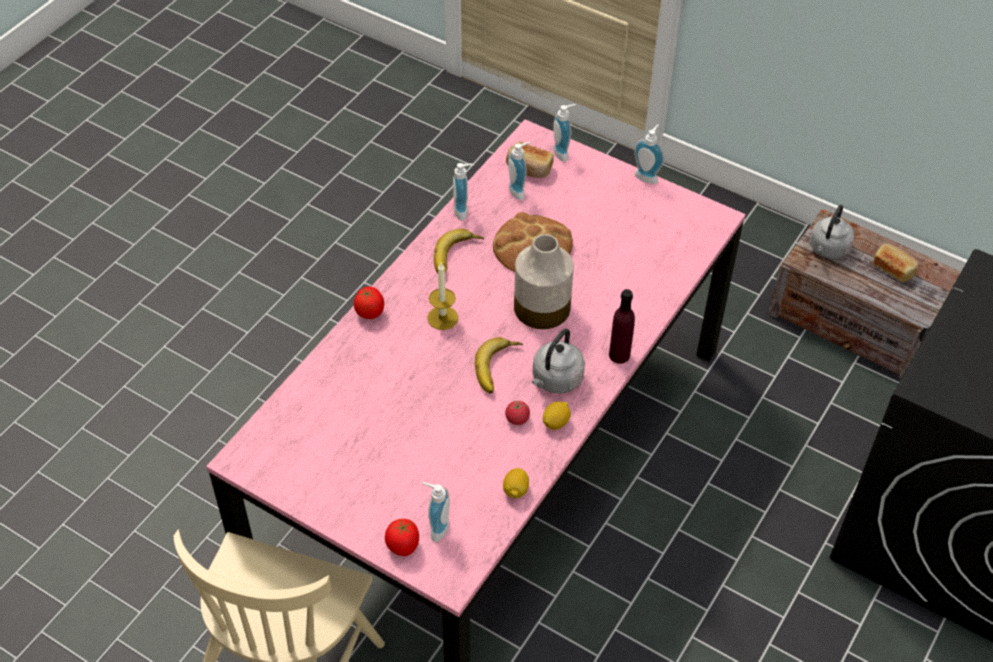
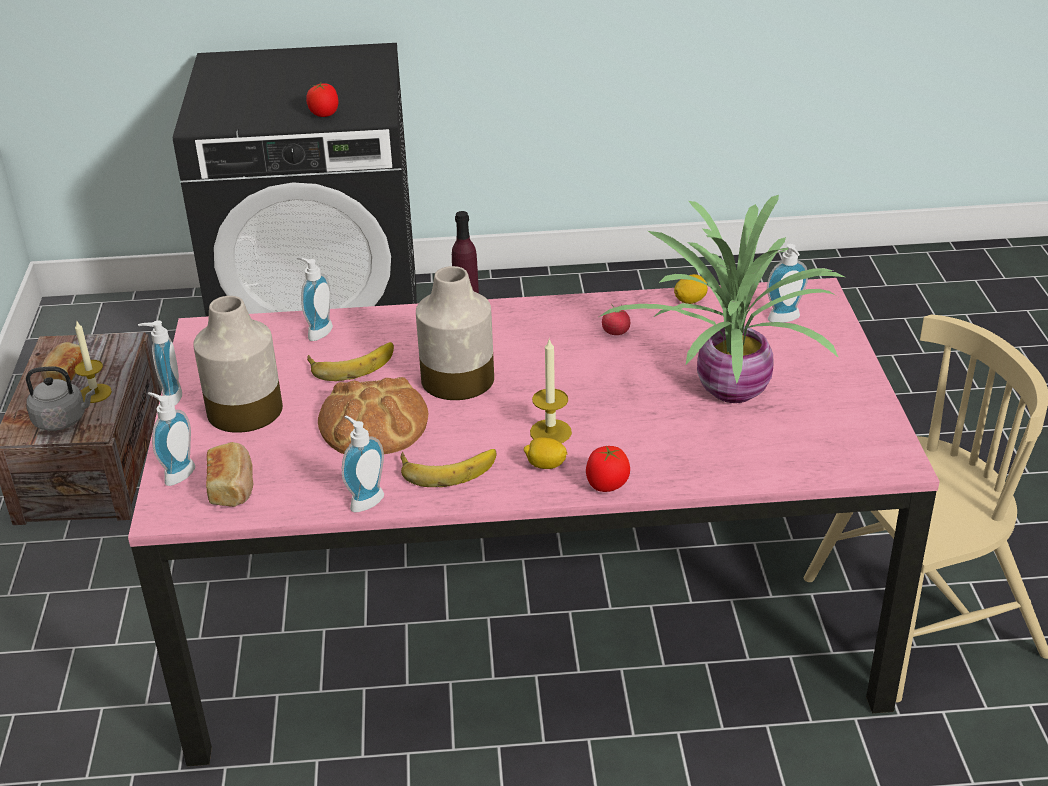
camera: 125 degrees left, 15 degrees down
tomato [385,519,419,556] -> tomato moved to [306,83,339,117]
banana [475,337,523,393] -> banana moved to [307,342,394,381]
soap dispenser [508,142,531,200] -> soap dispenser moved to [297,257,333,341]
grey kettle [532,328,585,394] -> none
lemon [543,401,571,430] -> lemon moved to [524,437,567,469]
none -> candle [74,320,112,403]
none -> beige vase [193,296,283,433]
none -> potted plant [599,195,844,403]

